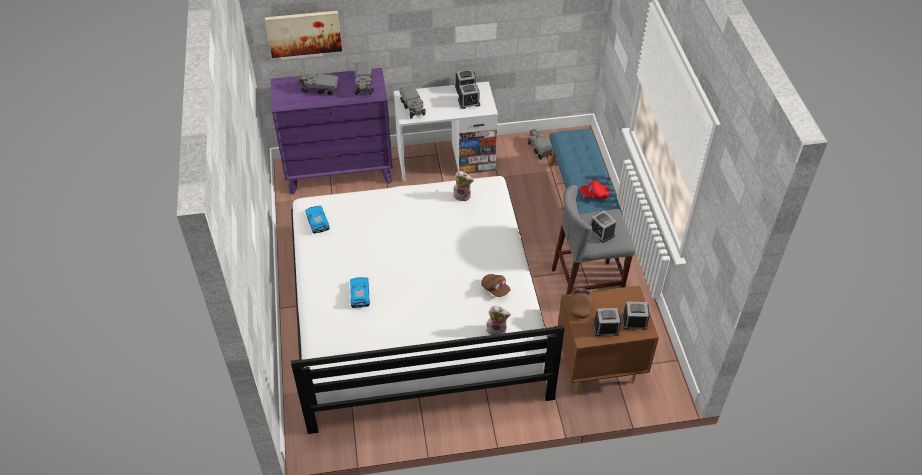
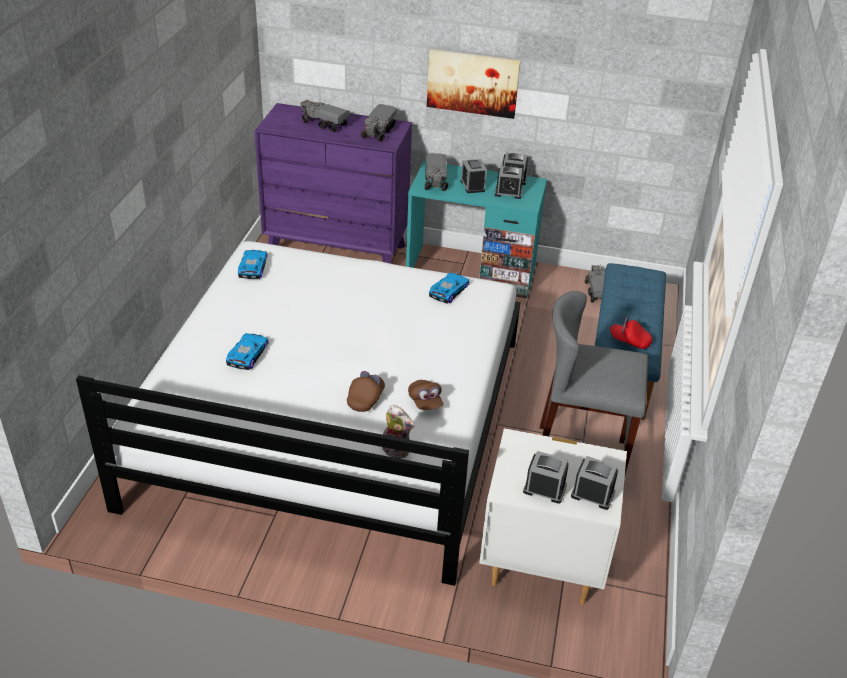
camera: 20 degrees right, 10 degrees down
picture [265,11,342,58] -> picture moved to [427,49,521,119]
white desk [394,81,498,182] -> turquoise desk [406,161,547,298]
plush toy [453,171,474,202] -> toy car [429,272,470,304]
brown nightstand [558,285,659,391] -> white nightstand [479,428,627,605]
brown cap [569,288,593,319] -> brown cap moved to [347,371,385,412]
alarm clock [590,210,616,243] -> alarm clock moved to [461,159,487,193]

